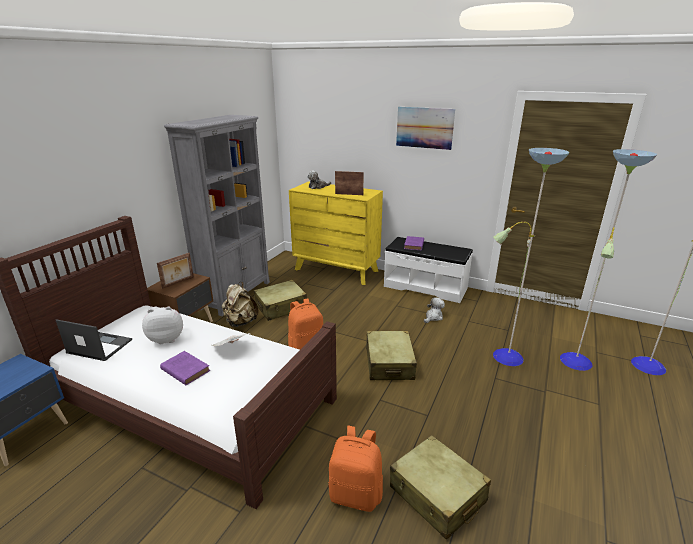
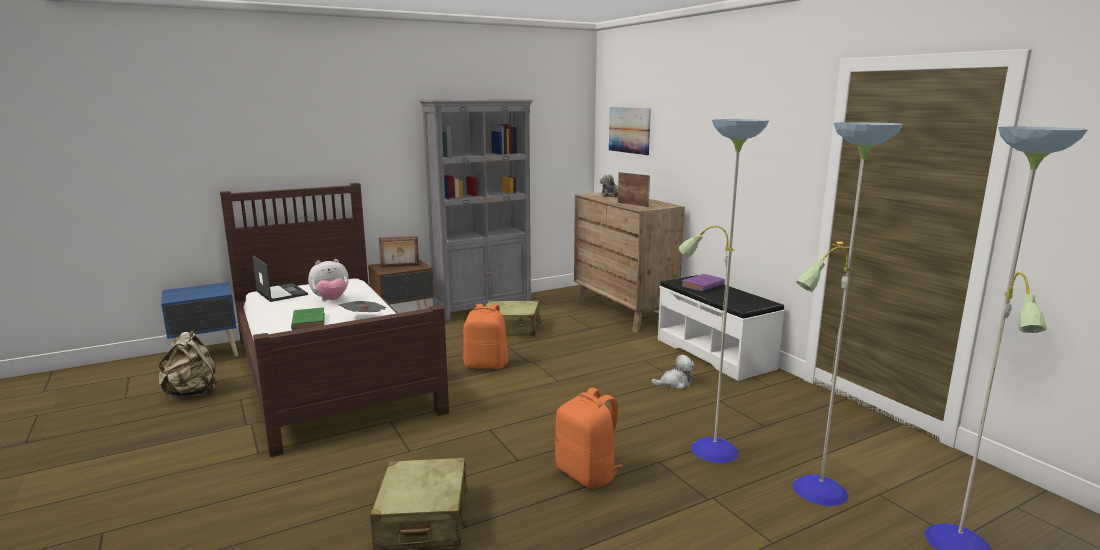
camera: 35 degrees right, 10 degrees down
plush toy [142,307,183,344] -> plush toy turned 135 degrees clockwise [308,259,349,301]
purple book [160,351,210,385] -> green book [291,307,325,330]
beige backpack [222,282,259,327] -> beige backpack moved to [157,330,216,397]
yellow dresser [289,181,383,285] -> brown dresser [574,192,685,333]
orange backpack [328,426,383,512] -> orange backpack moved to [555,388,622,489]
beige suitcase [366,331,417,380] -> none
picture [396,107,455,150] -> picture moved to [609,107,651,155]

